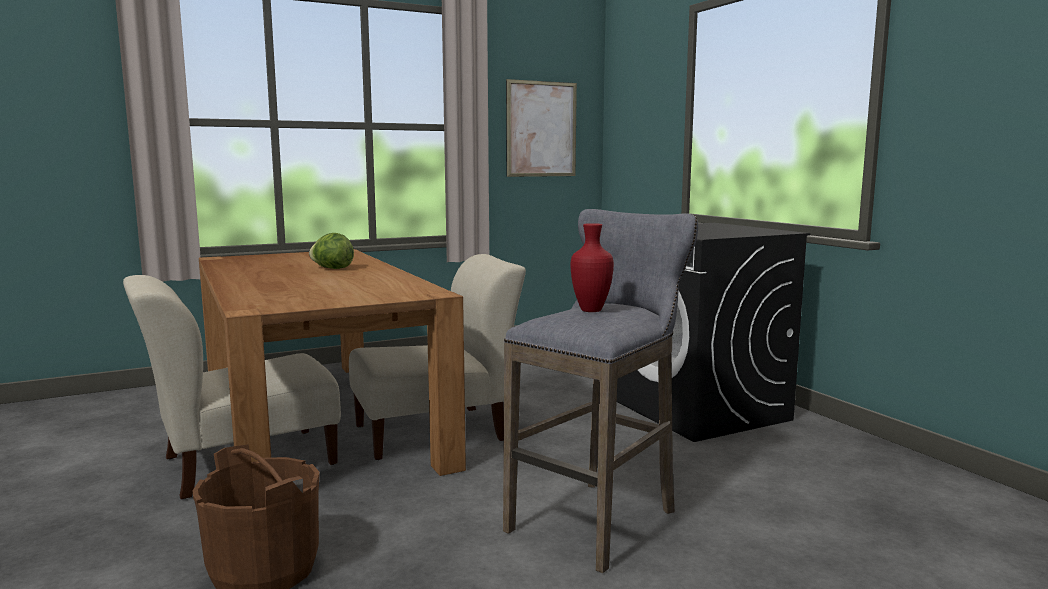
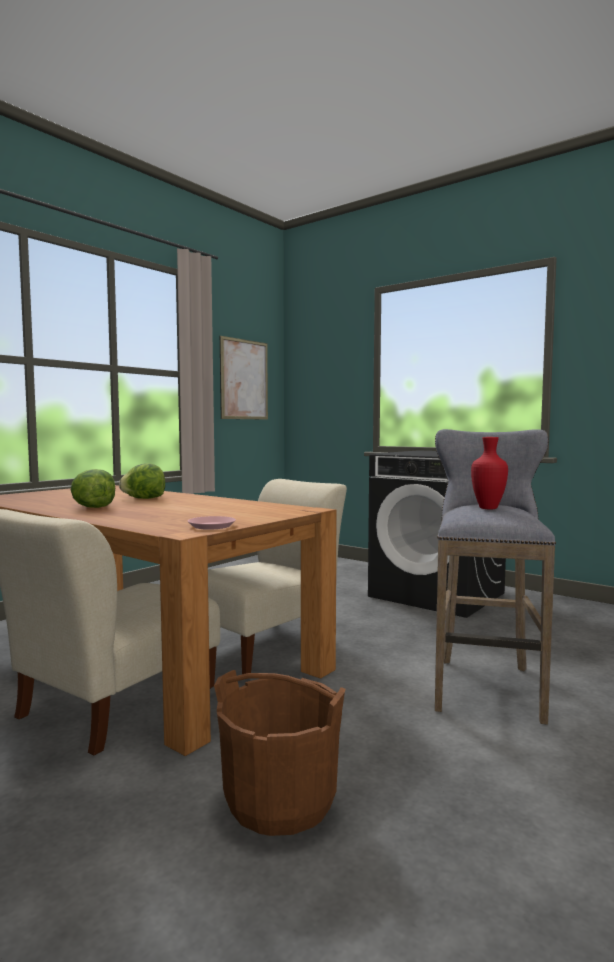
camera: 25 degrees left, 5 degrees down
none -> lettuce [71,469,115,508]
none -> pink plate [188,516,236,530]

